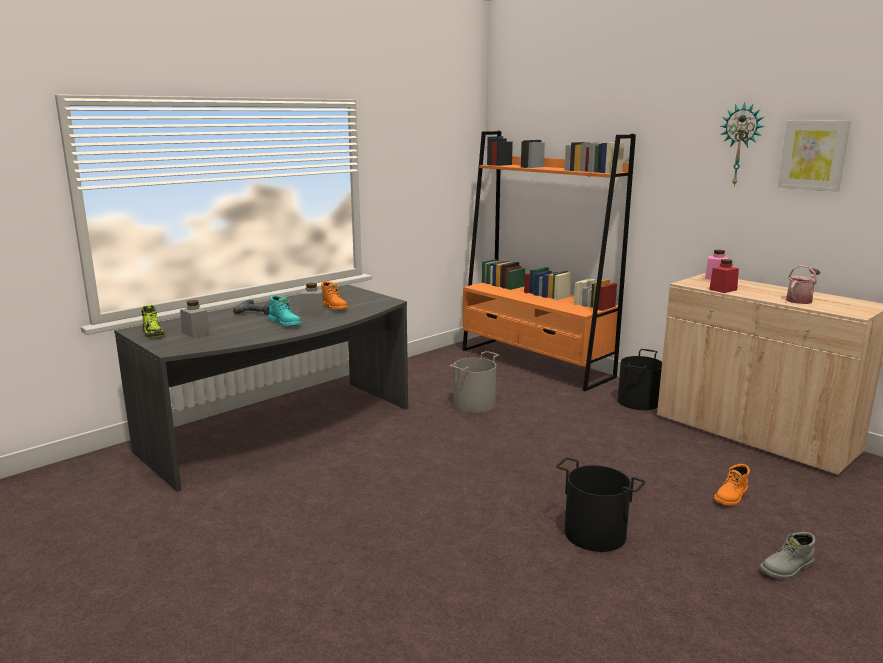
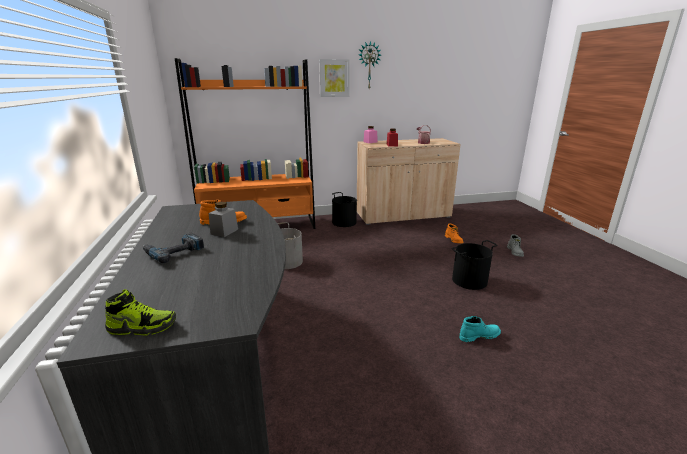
camera: 60 degrees left, 5 degrees up
grey jar [180,300,210,338] -> none
turquoise boot [269,295,302,326] -> turquoise boot moved to [459,316,501,342]
picture [778,120,851,192] -> picture moved to [319,59,350,97]

